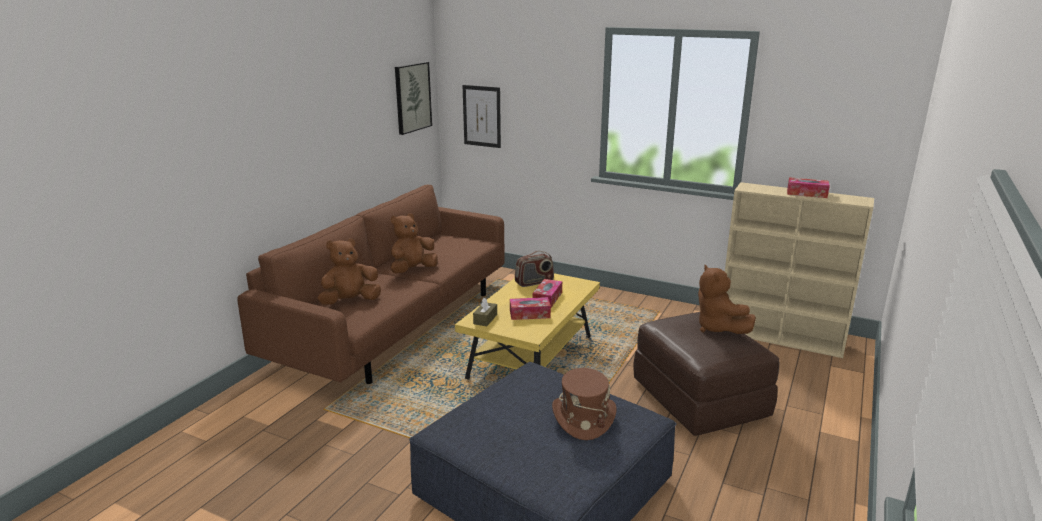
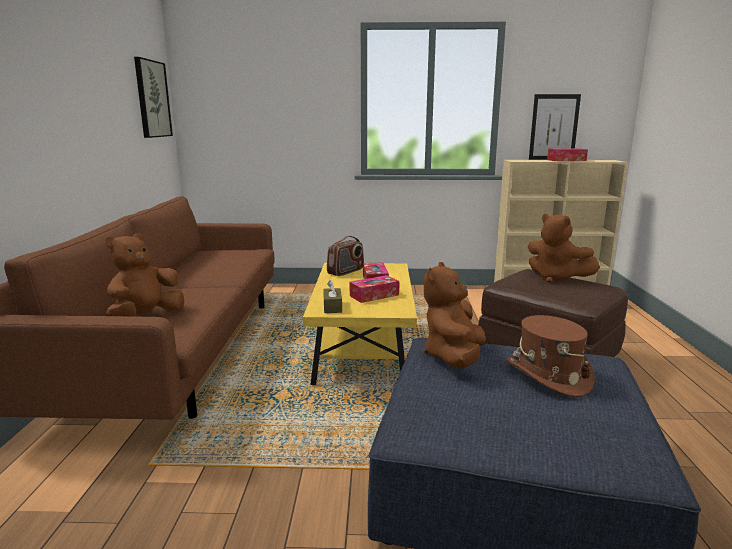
camera: 25 degrees left, 5 degrees down
brown plush toy [391,213,438,274] -> brown plush toy moved to [424,262,486,368]
picture [463,85,501,148] -> picture moved to [529,94,581,160]

